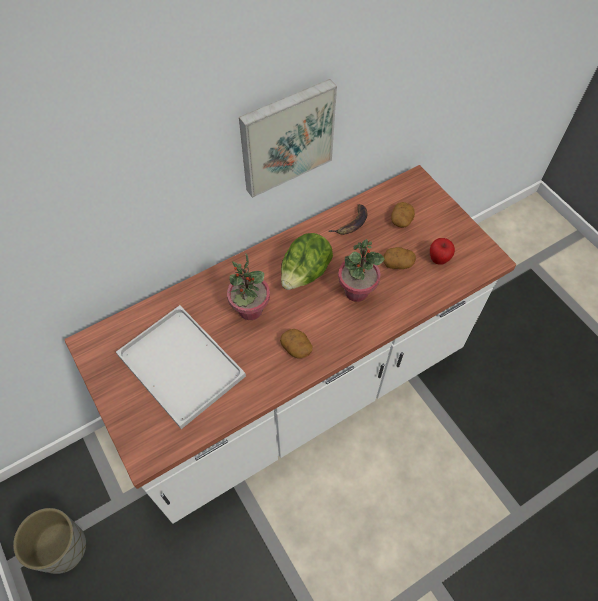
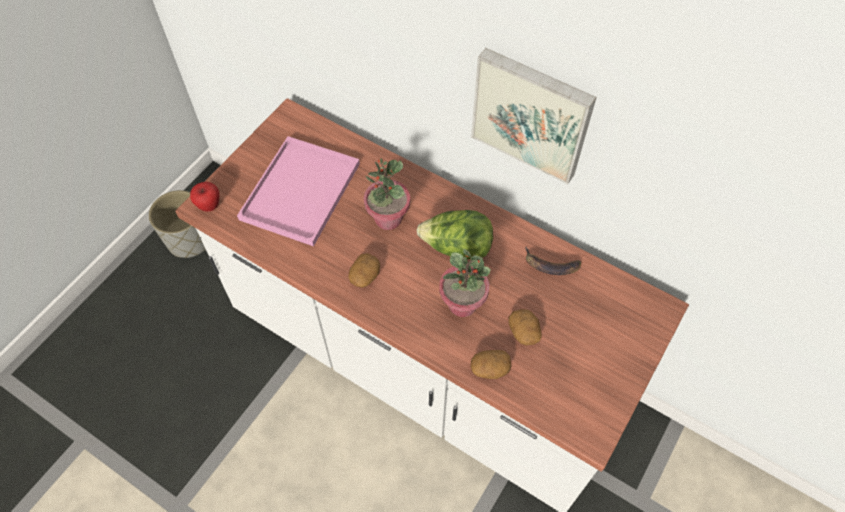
camera: 65 degrees right, 0 degrees up
white tray [116,305,246,429] -> pink tray [237,136,360,246]
potato [391,202,415,228] -> potato moved to [470,350,512,379]
apple [430,238,455,265] -> apple moved to [190,182,219,212]

